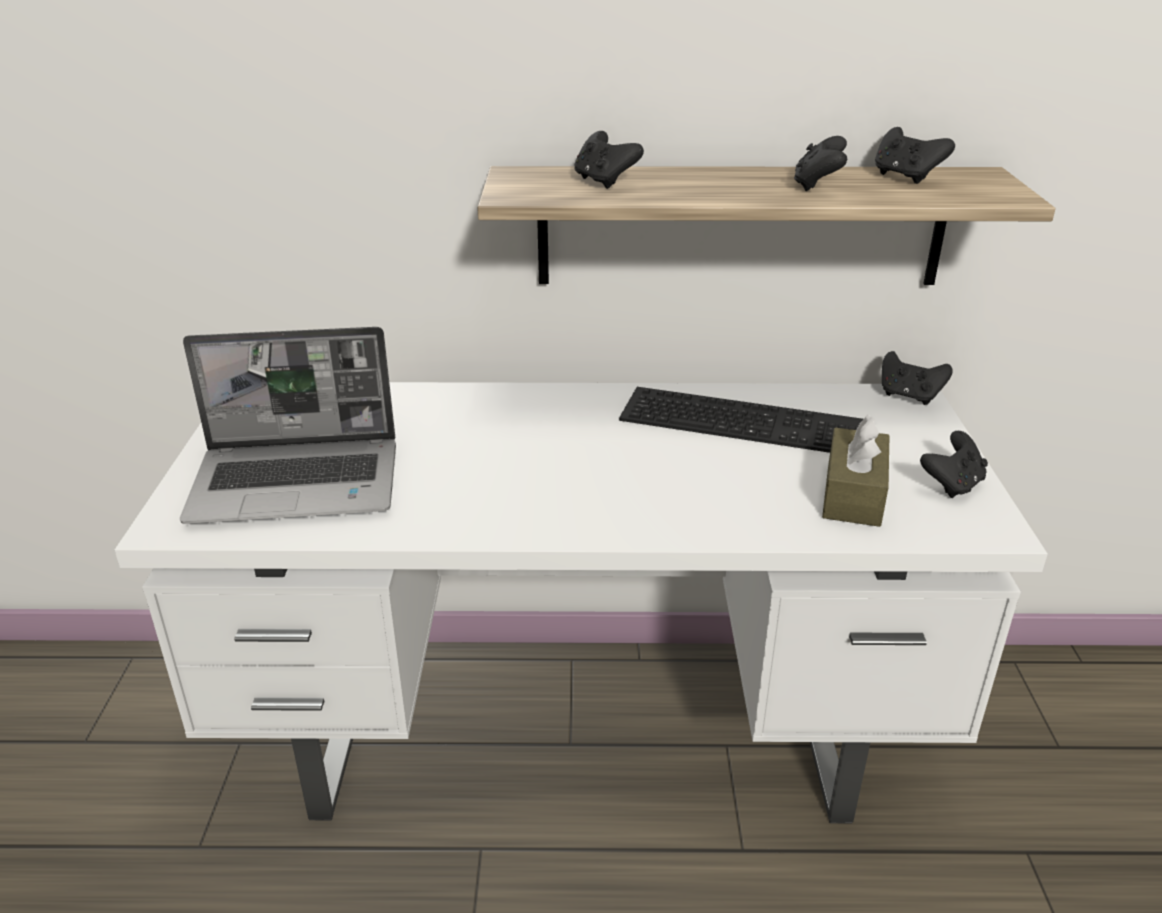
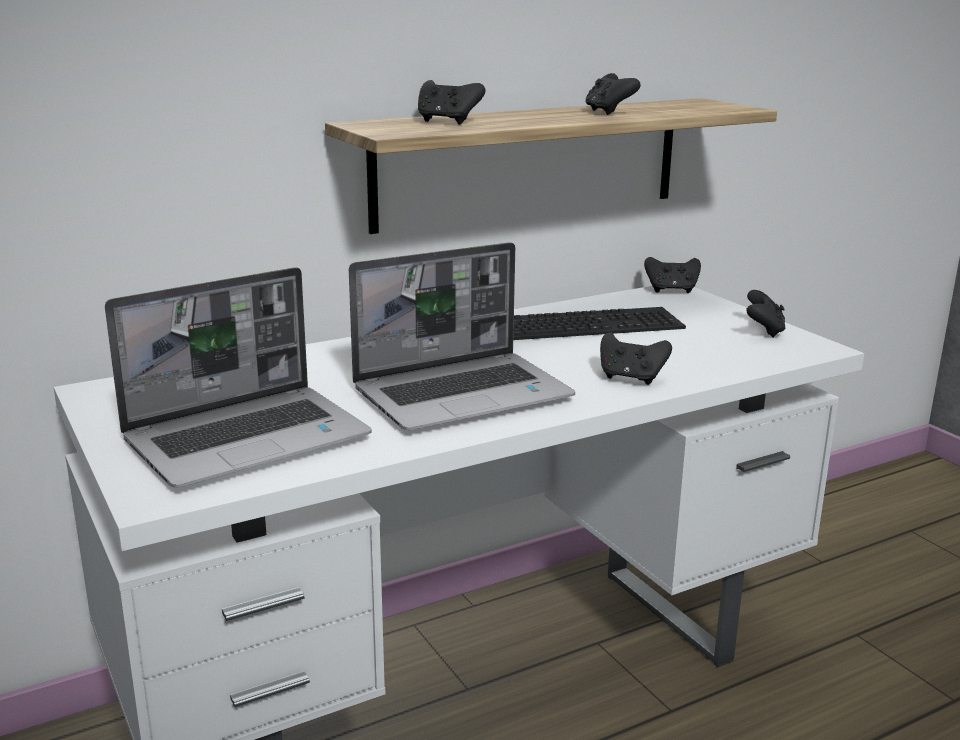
camera: 30 degrees left, 10 degrees down
brown tissue box [822,415,889,527] -> none
black game controller [875,127,955,184] -> black game controller moved to [600,332,672,385]
none -> laptop [349,242,575,430]

